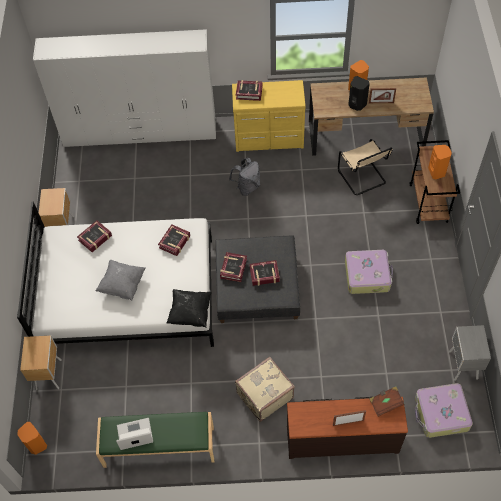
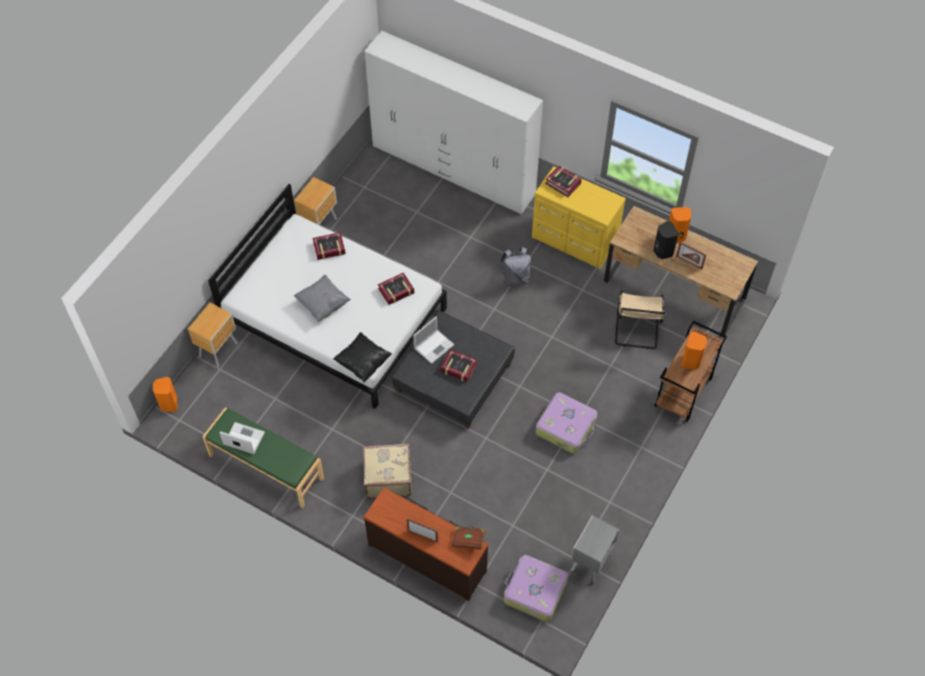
camera: 30 degrees right, 0 degrees up
book [220,252,247,282] -> laptop [413,316,454,364]

